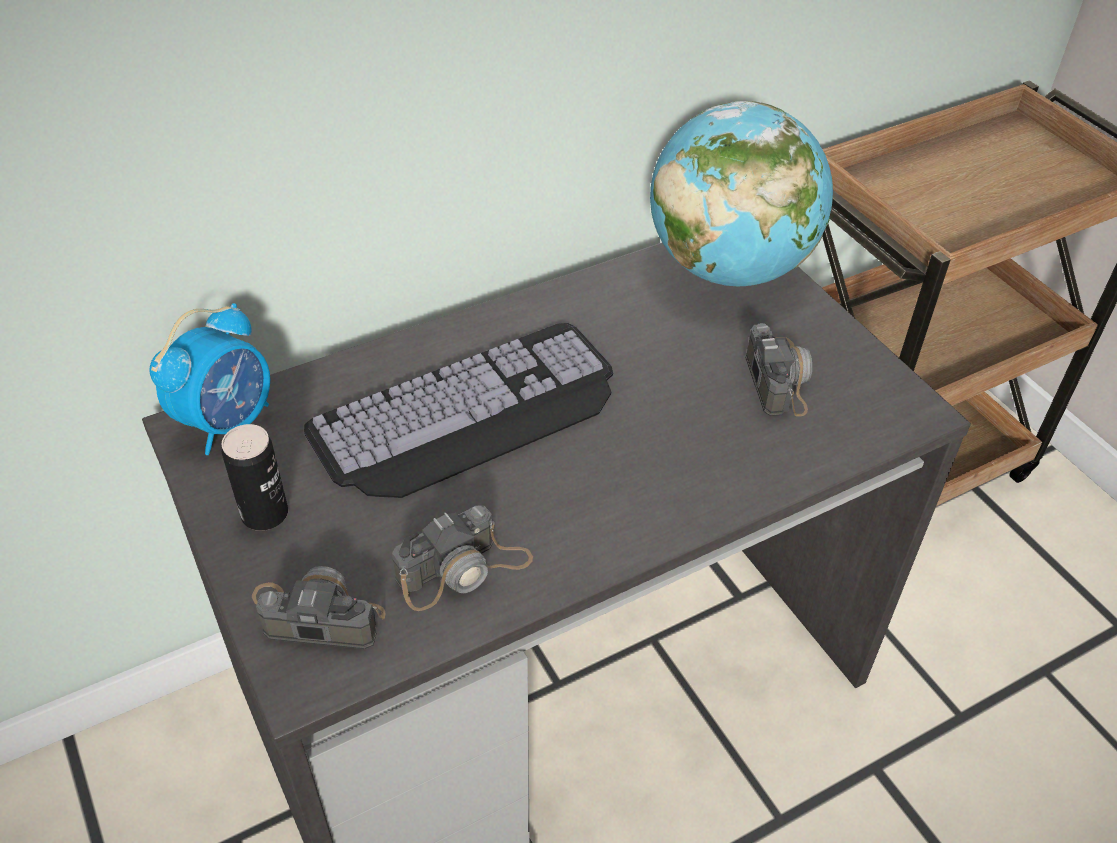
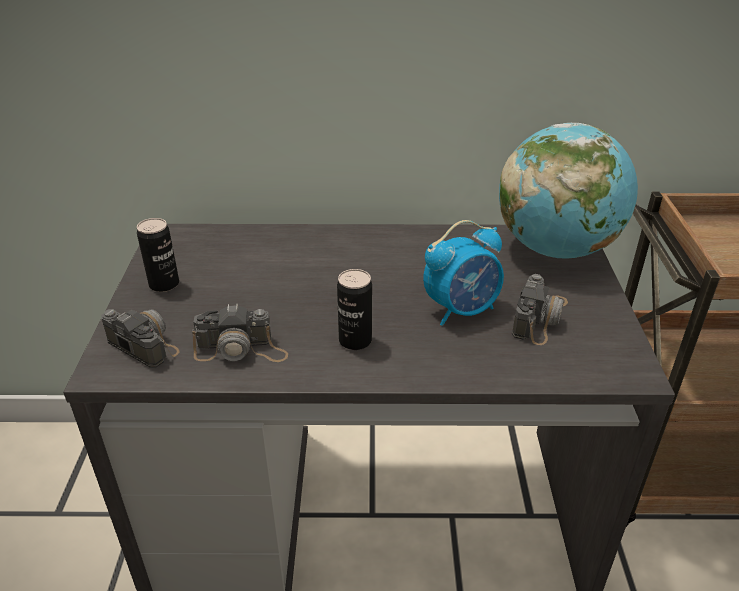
camera: 30 degrees right, 10 degrees down
alarm clock [150,303,270,455] -> alarm clock moved to [423,220,504,326]
keyboard [304,323,613,498] -> none
none -> can [337,269,372,350]

